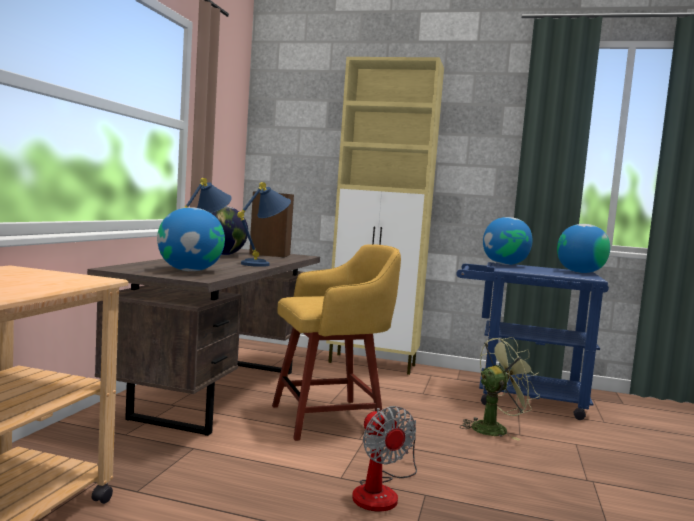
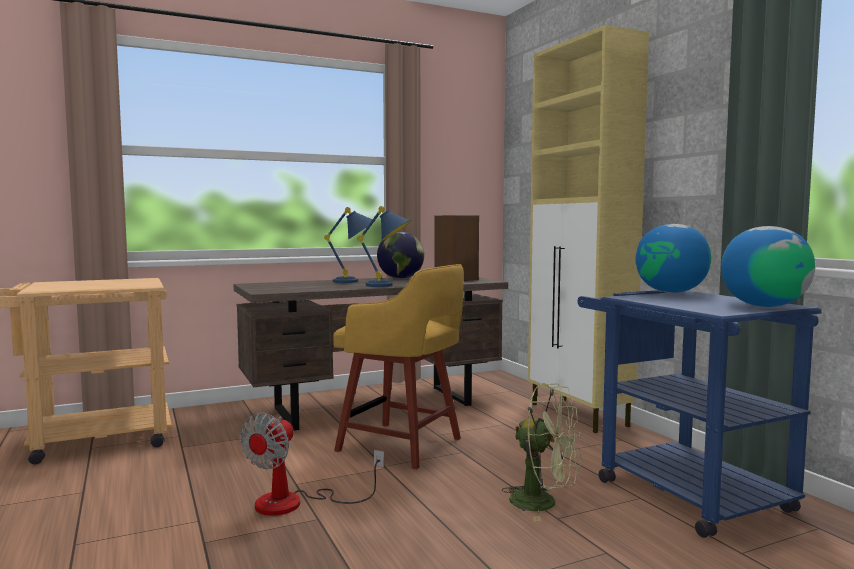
camera: 50 degrees right, 0 degrees up
globe [157,207,225,271] -> none

